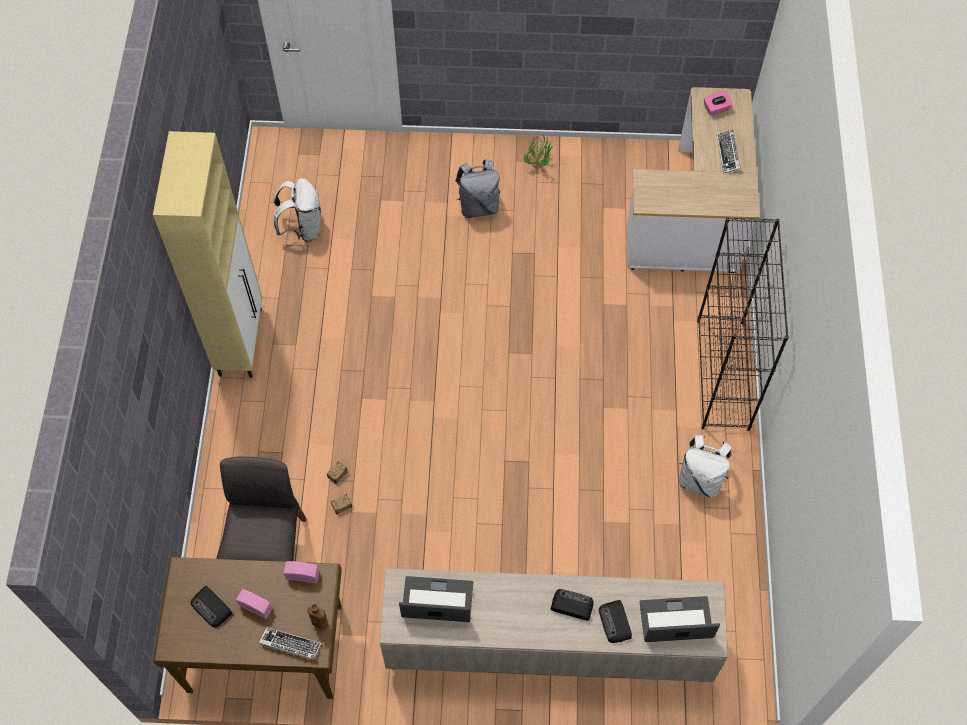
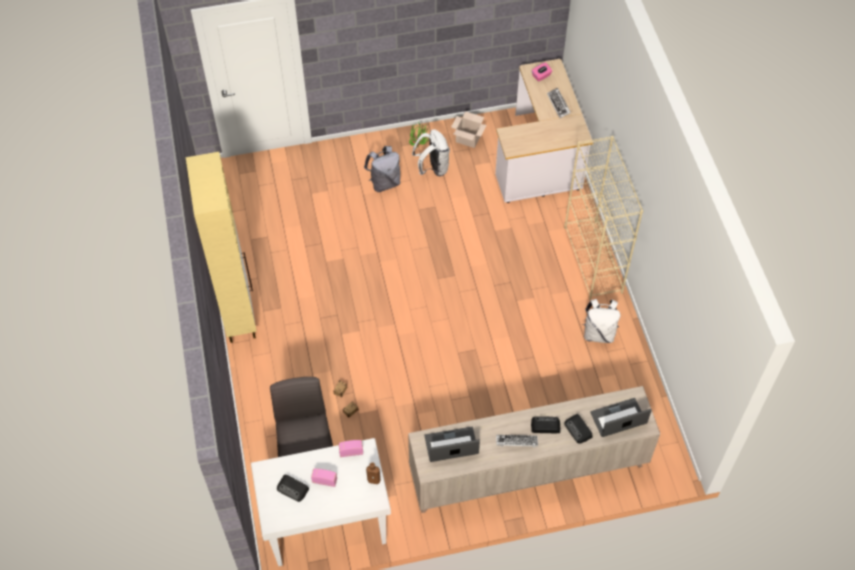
camera: 15 degrees left, 5 degrees down
brown desk [153,557,342,699] -> white desk [251,438,391,566]
keyboard [259,627,321,660] -> keyboard moved to [496,435,538,448]
white backpack [273,178,321,242] -> white backpack moved to [412,129,450,177]
black bookcase [697,217,789,431] -> beige bookcase [564,136,643,300]
none -> cardboard box [451,111,486,148]

